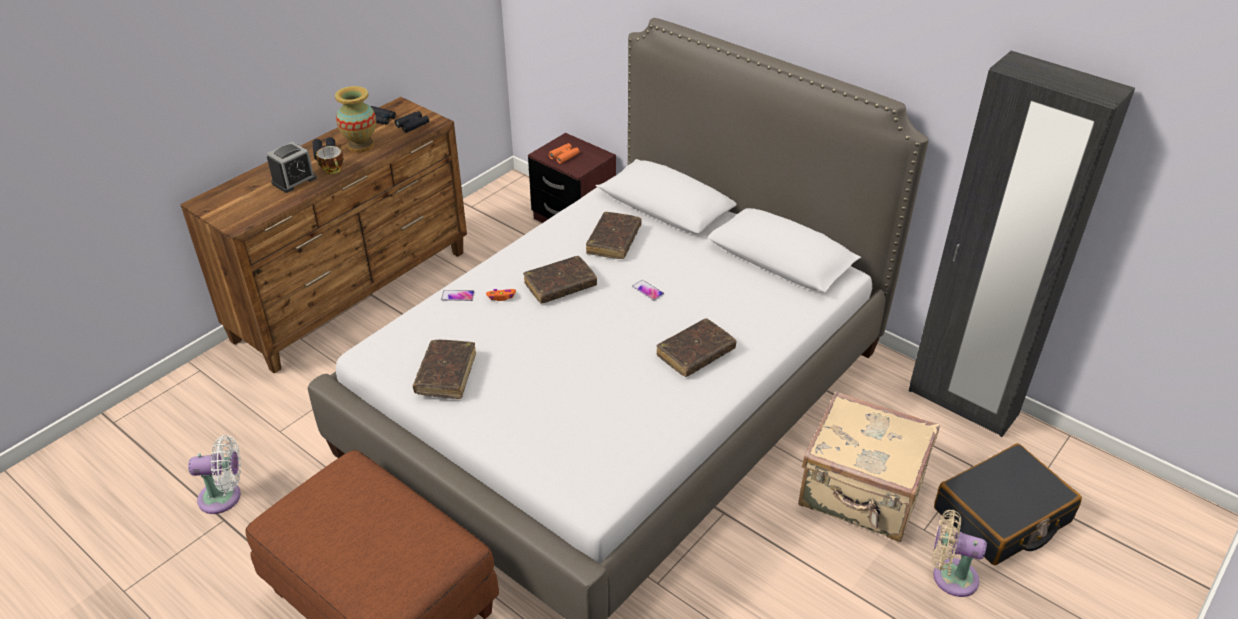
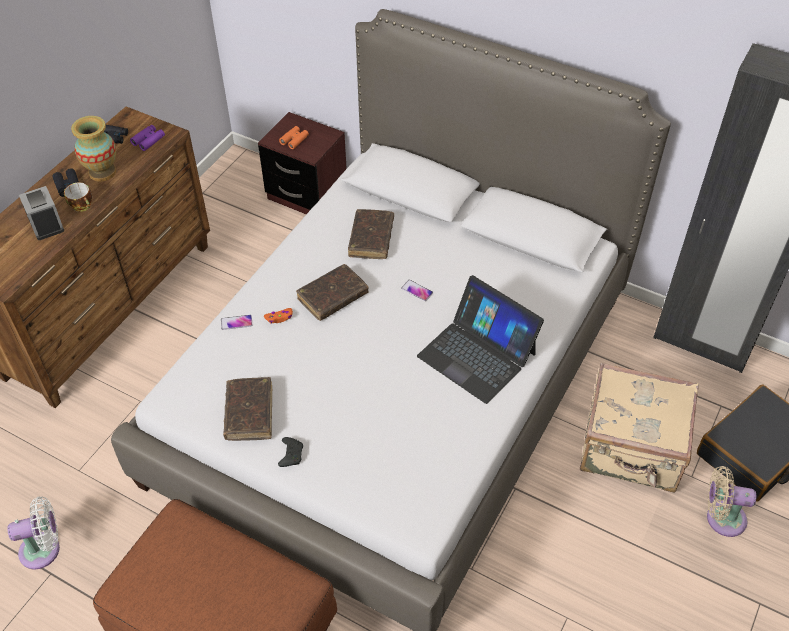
camera: 10 degrees left, 10 degrees up
alarm clock [266,141,316,193] -> alarm clock turned 60 degrees counterclockwise [19,186,64,240]
black binoculars [395,111,429,133] -> purple binoculars [130,125,165,151]
brown book [656,318,737,377] -> laptop [417,275,544,404]
none -> black game controller [278,437,303,467]

